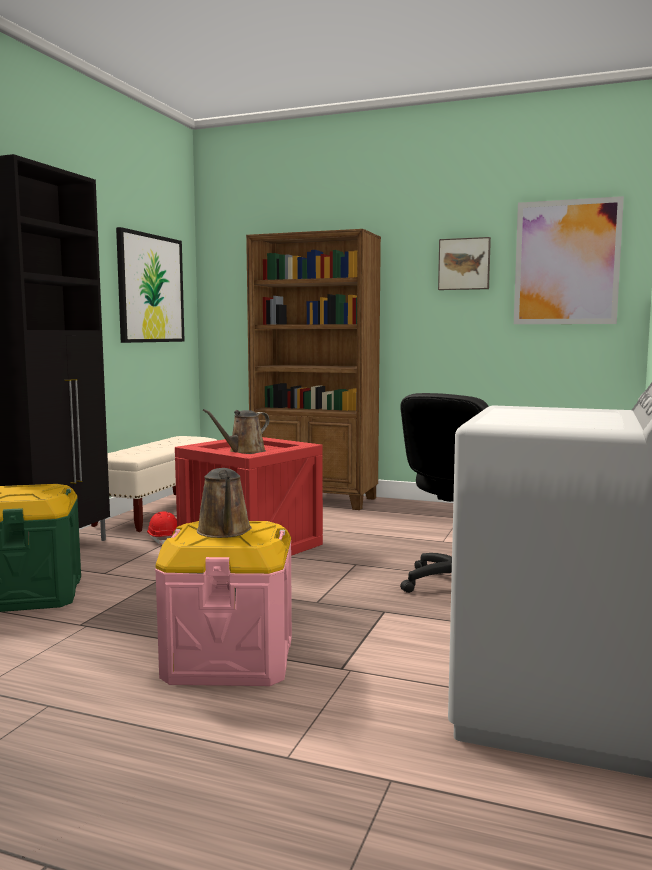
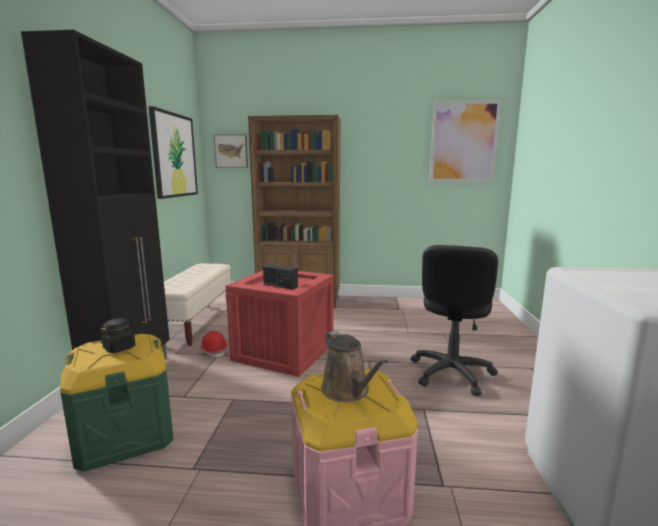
camera: 15 degrees left, 5 degrees up
brown watering can [203,409,269,454] -> radio [263,264,298,289]
picture [438,237,491,290] -> picture moved to [214,134,248,168]
none -> black jar [100,318,135,353]

